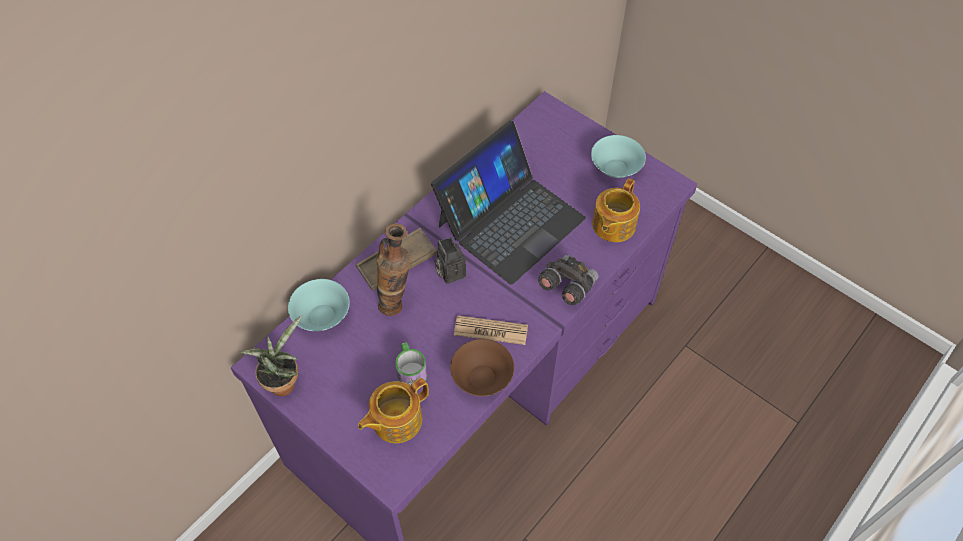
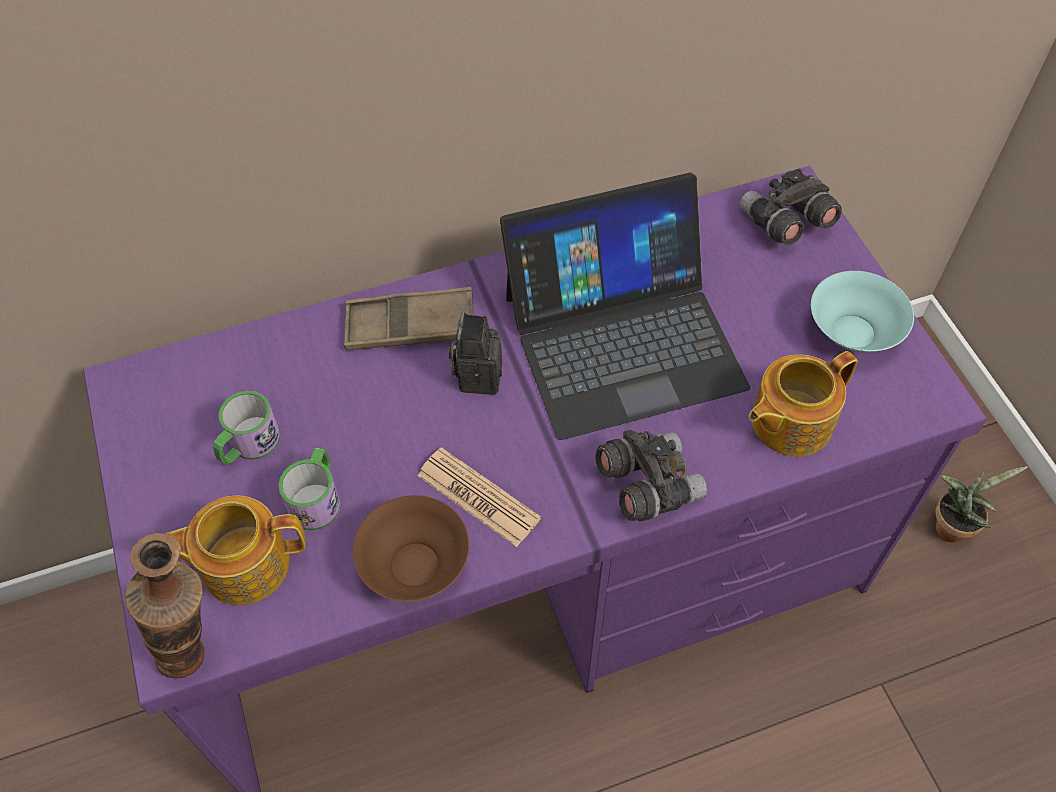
camera: 30 degrees right, 0 degrees up
potted plant [239,316,302,396] -> potted plant moved to [935,466,1028,543]
turquoise bowl [288,279,350,331] -> none
vase [376,223,412,316] -> vase moved to [125,533,205,679]
none -> mug [213,391,280,465]
none -> grey binoculars [740,169,842,245]

